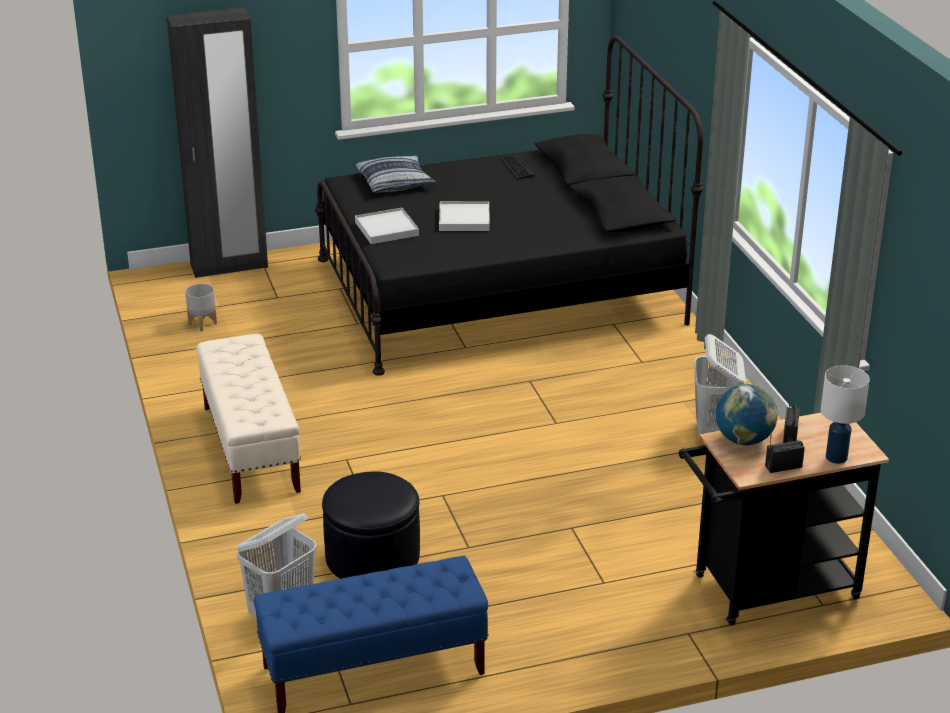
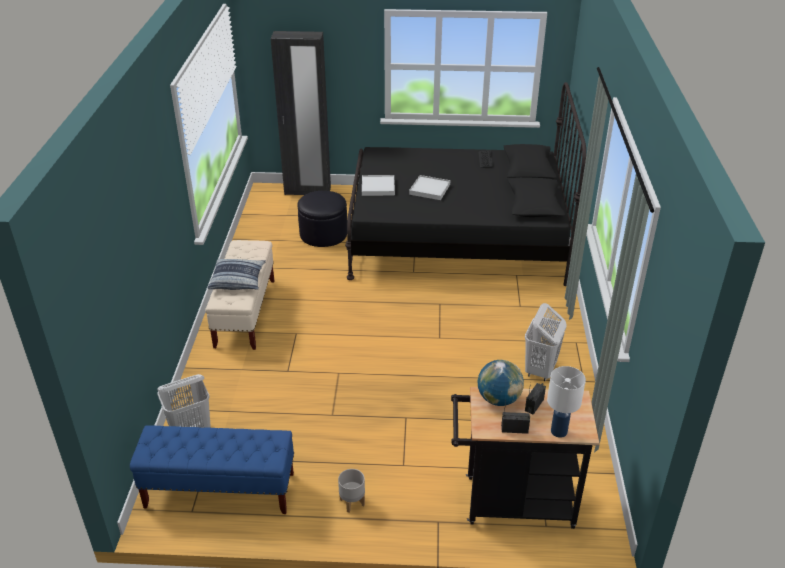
camera: 20 degrees right, 5 degrees up
grey planter [185,283,217,331] -> grey planter moved to [338,469,365,513]
black ottoman [322,471,420,579] -> black ottoman moved to [297,191,347,247]
pillow [356,156,436,193] -> pillow moved to [208,259,266,290]

